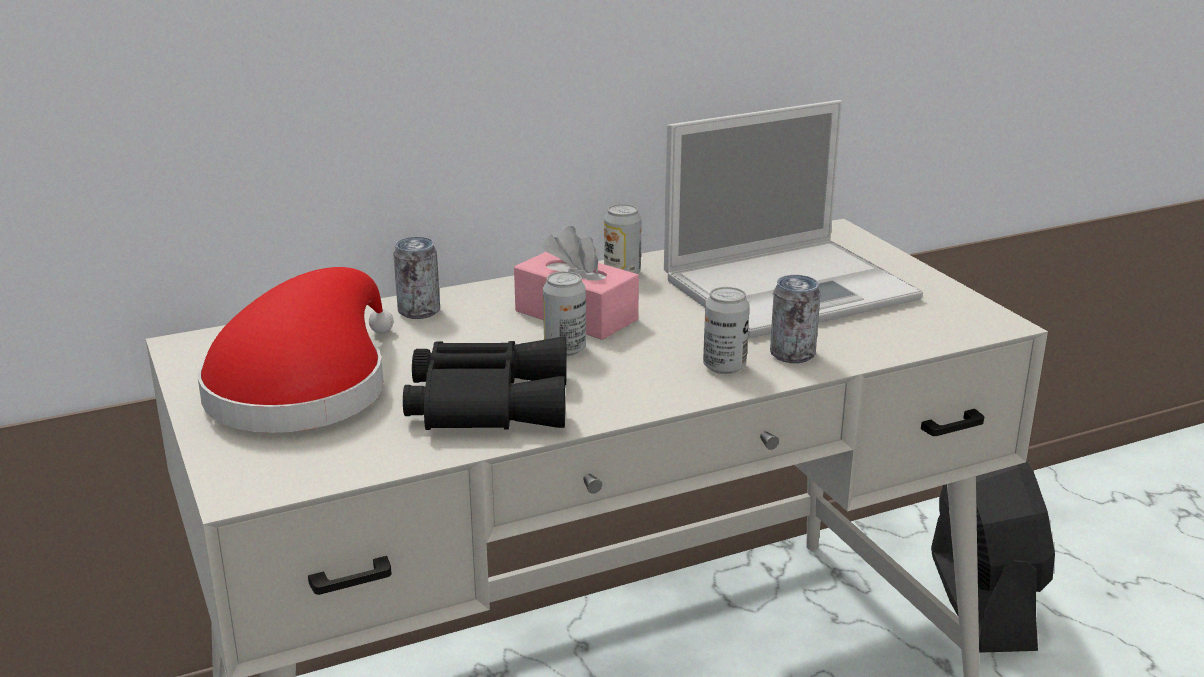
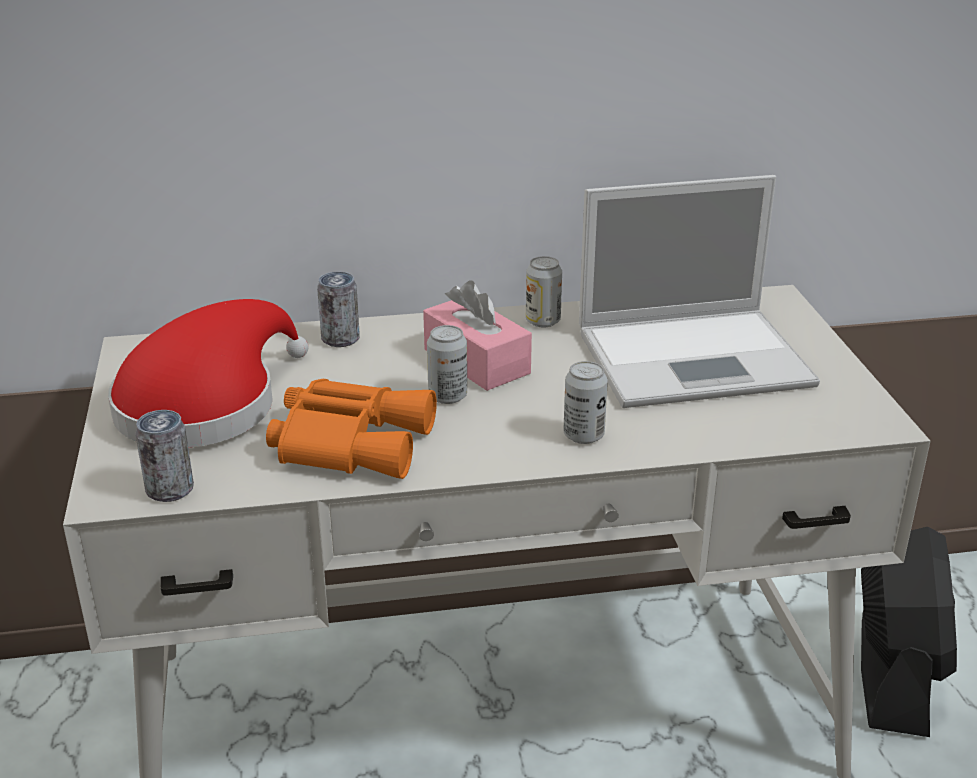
camera: 15 degrees right, 5 degrees up
black binoculars [403,337,567,430] -> orange binoculars [266,379,437,479]
can [770,275,821,363] -> can moved to [135,410,194,502]

